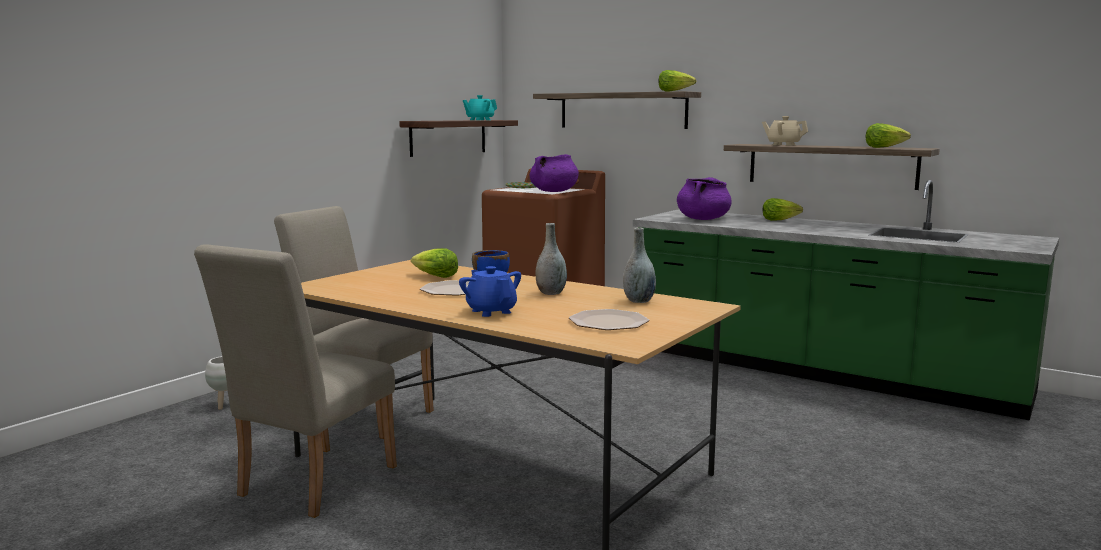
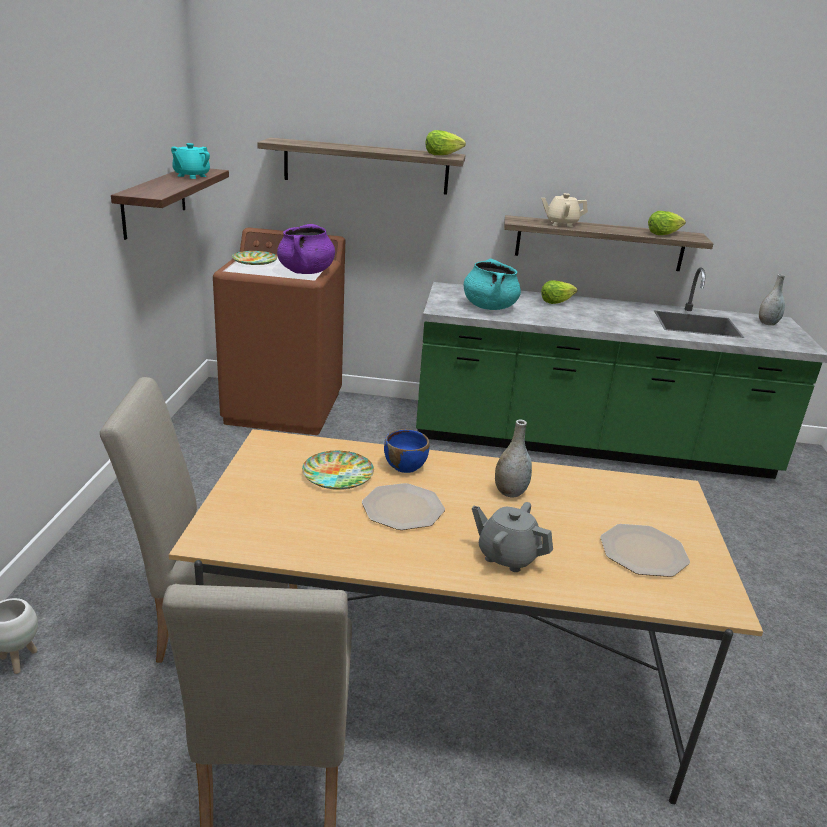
camera: 30 degrees left, 15 degrees up
lettuce [411,248,458,278] -> plate [302,451,374,490]
blue teapot [459,266,521,317] -> grey teapot [472,502,553,572]
grey vase [623,228,656,303] -> grey vase moved to [759,274,785,325]
purple cooking pot [677,177,732,220] -> turquoise cooking pot [464,258,521,310]

